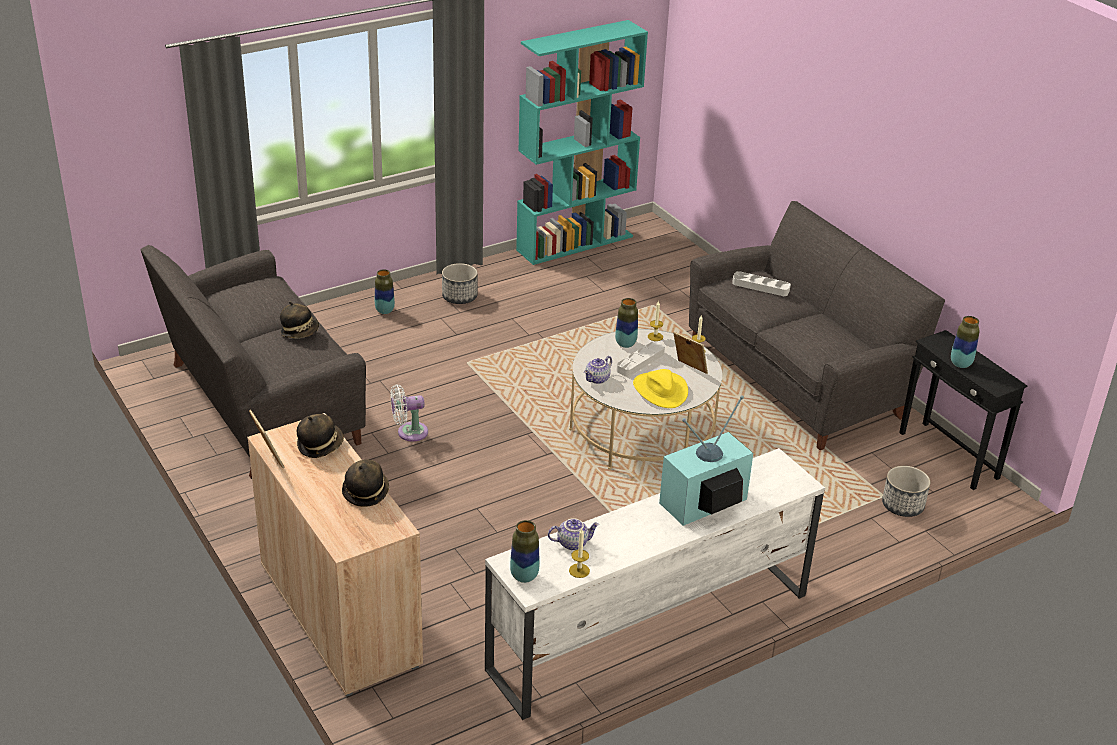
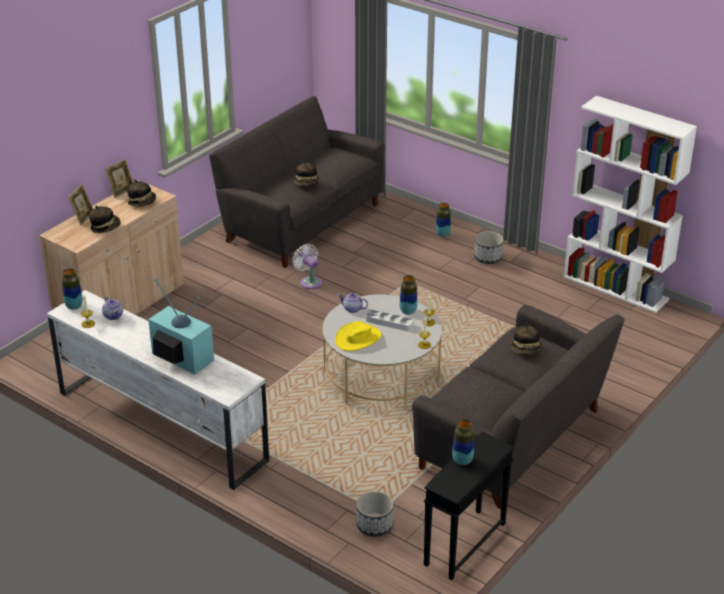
camera: 70 degrees right, 0 degrees up
turquoise bookcase [516,20,648,265] -> white bookcase [564,96,697,313]
picture frame [673,332,708,374] -> picture frame moved to [68,184,93,225]
grey tray [732,271,791,296] -> hat [511,322,542,355]

